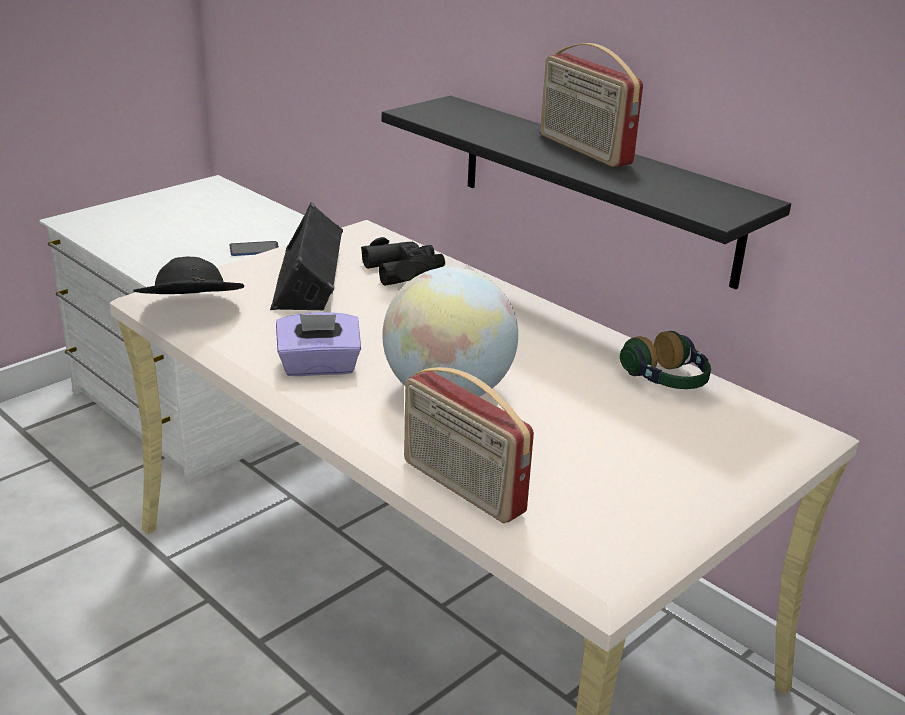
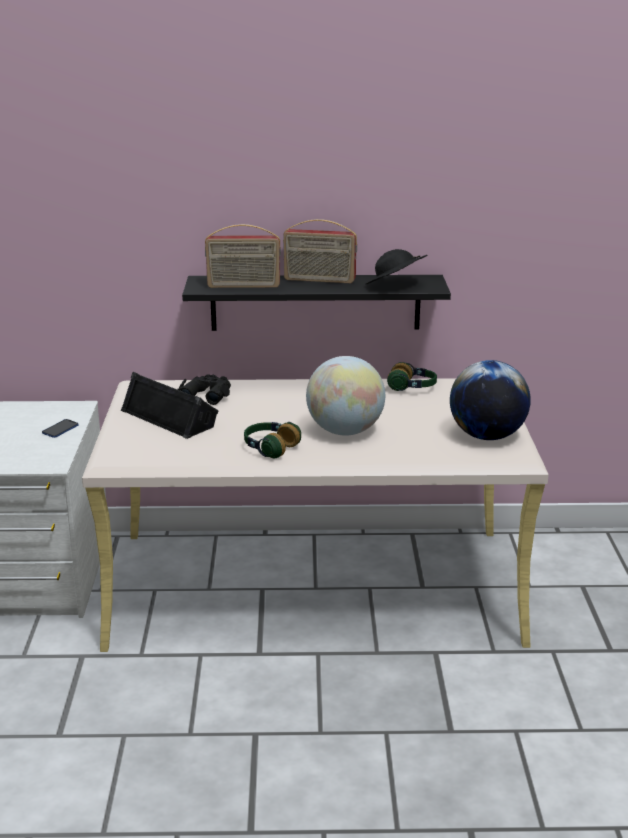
camera: 45 degrees left, 5 degrees down
black hat [133,257,244,294] -> black hat moved to [365,249,428,284]
purple tissue box [276,312,361,376] -> headphones [244,422,301,458]
radio [404,367,534,523] -> radio moved to [205,224,281,288]
none -> globe [450,360,531,440]

